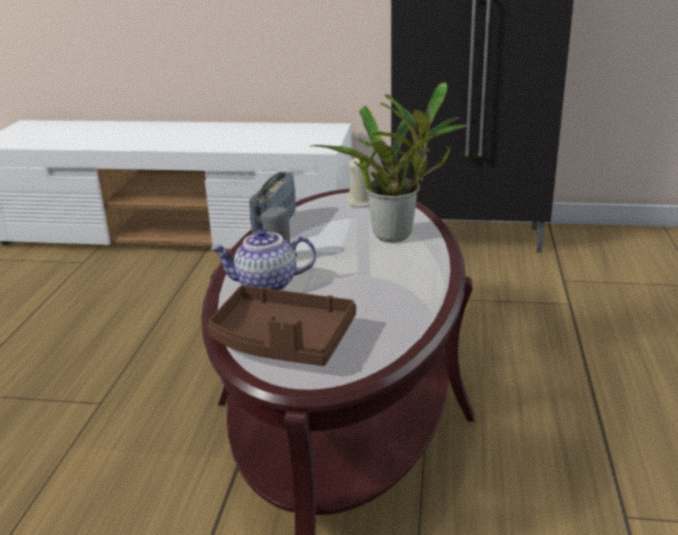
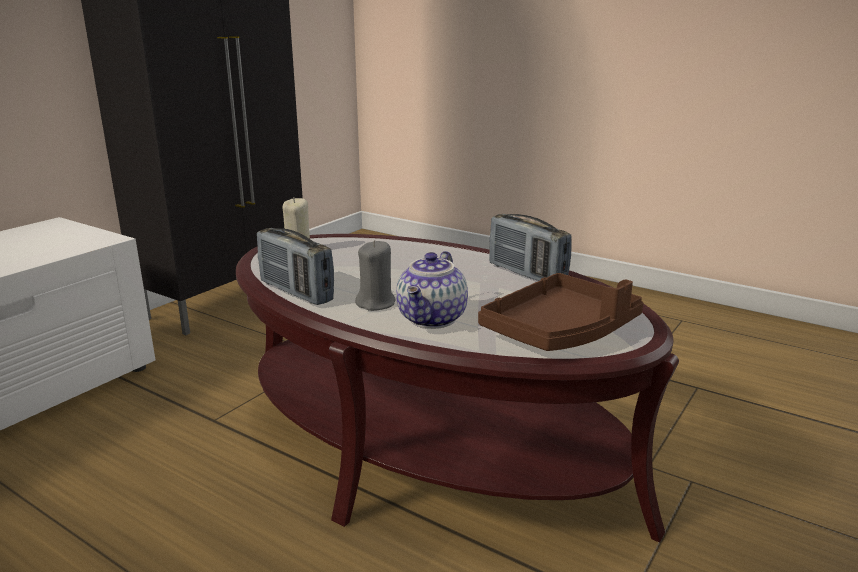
camera: 65 degrees left, 5 degrees down
potted plant [310,82,468,243] -> none
none -> radio [489,214,572,281]

